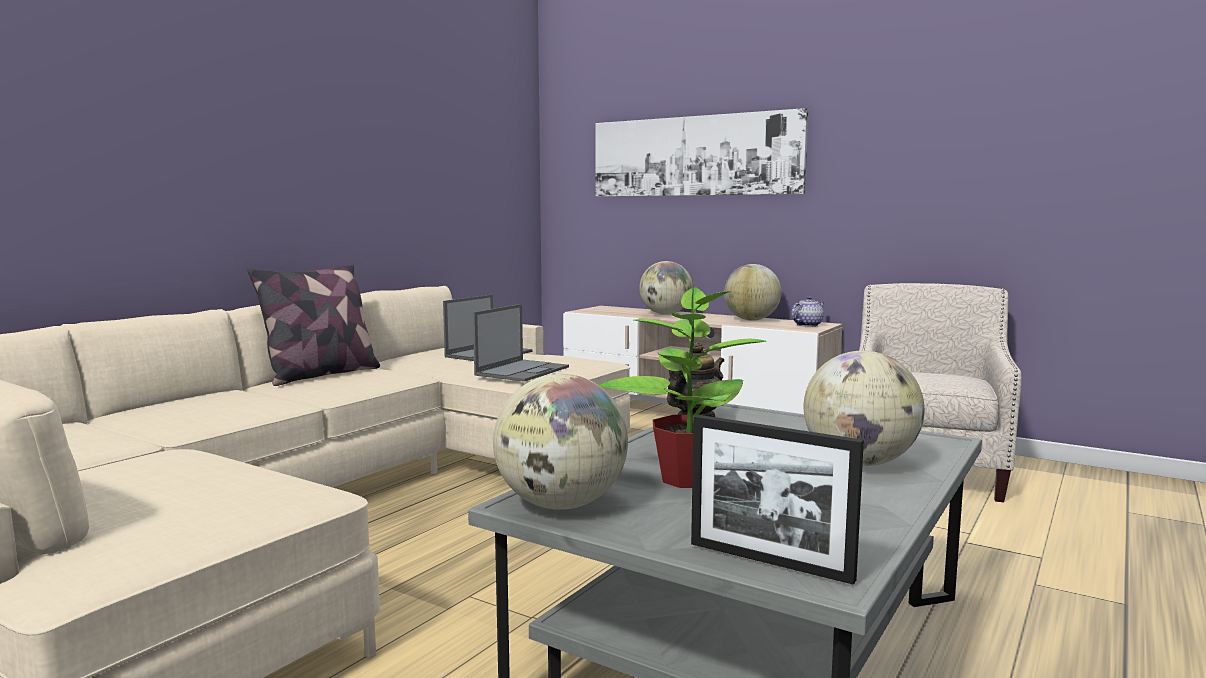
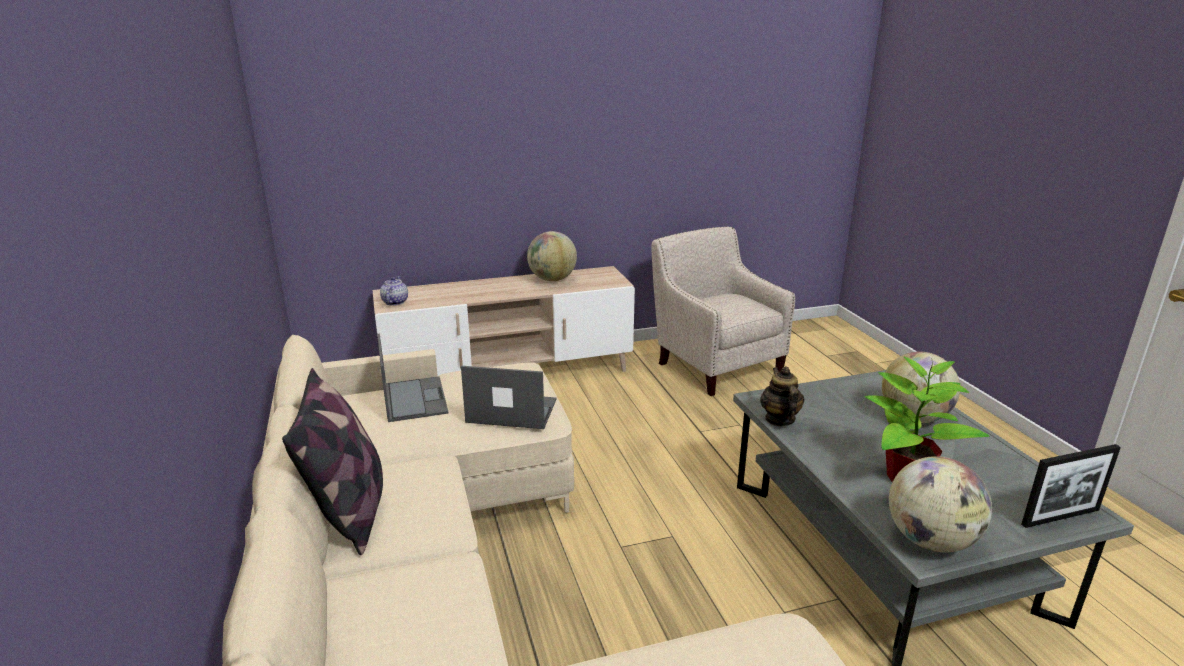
camera: 50 degrees left, 15 degrees up
laptop [473,304,569,382] -> laptop turned 60 degrees counterclockwise [461,366,556,429]
picture [595,108,809,197] -> none
globe [639,261,693,315] -> none
teapot [792,296,825,327] -> teapot moved to [380,277,408,306]

